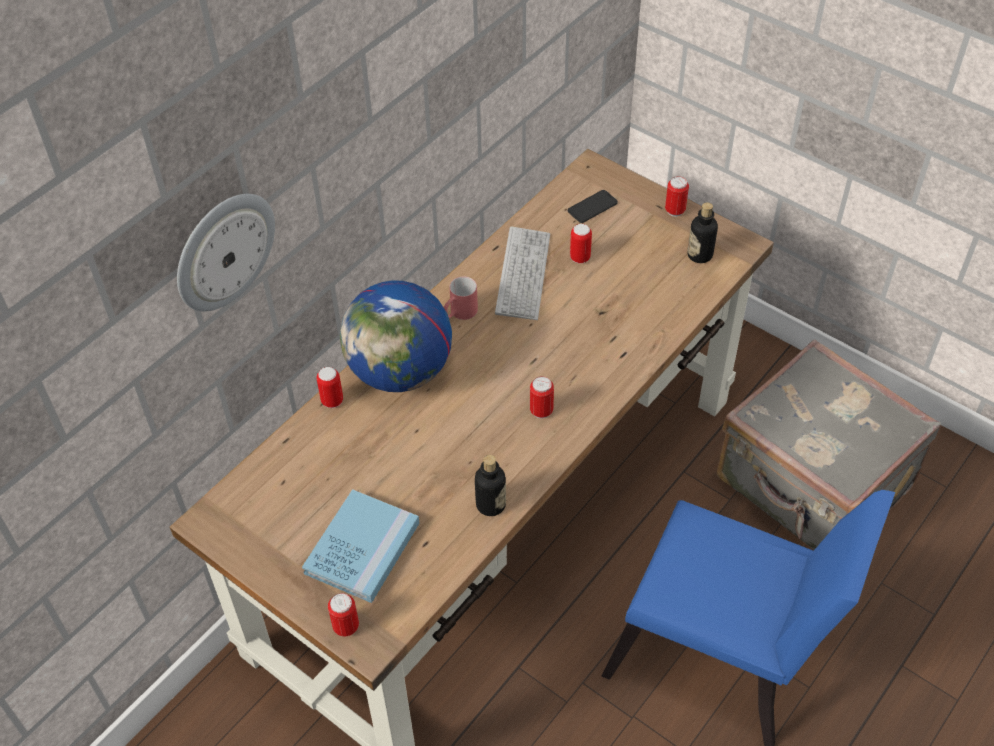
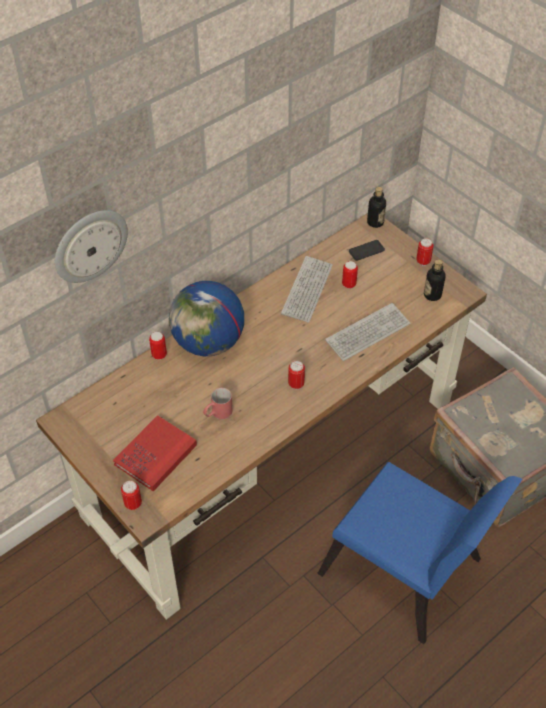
camera: 10 degrees right, 0 degrees up
blue book [302,489,419,603] -> red book [113,415,197,491]
red mug [444,276,478,320] -> red mug moved to [203,388,233,419]
bottle [475,455,506,516] -> bottle moved to [367,187,386,228]
none -> keyboard [325,303,410,361]

